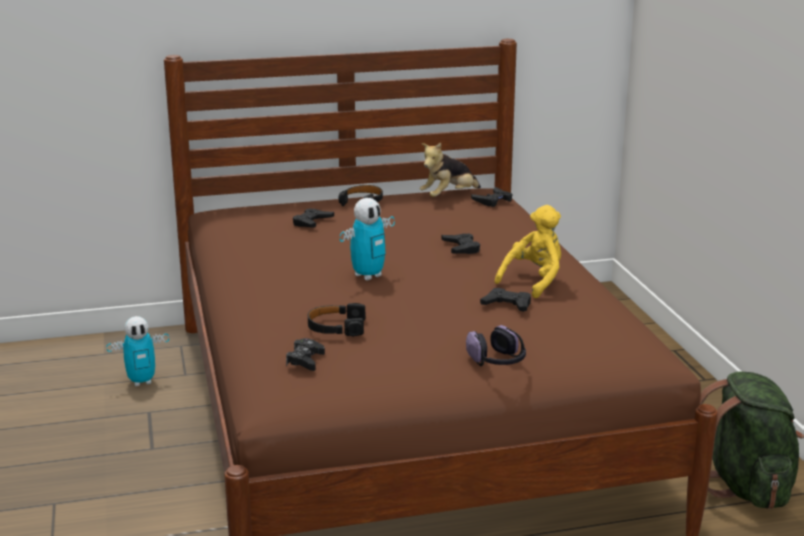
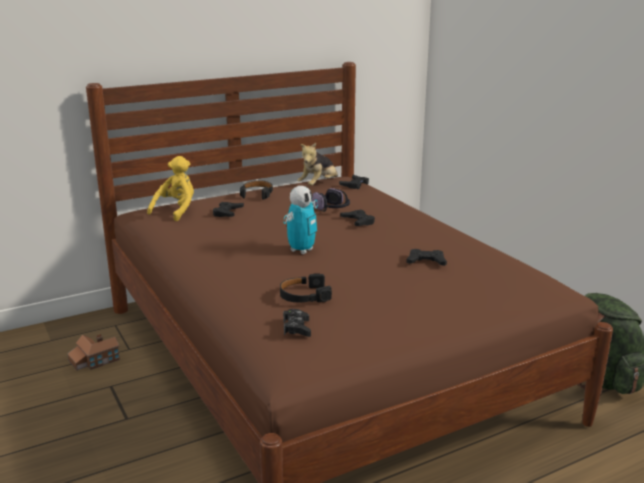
camera: 15 degrees left, 0 degrees up
toy robot [106,316,169,386] -> toy house [67,334,120,371]
headphones [466,325,526,366] -> headphones moved to [312,188,350,212]
yellow plush toy [495,205,561,298] -> yellow plush toy moved to [147,156,194,221]

